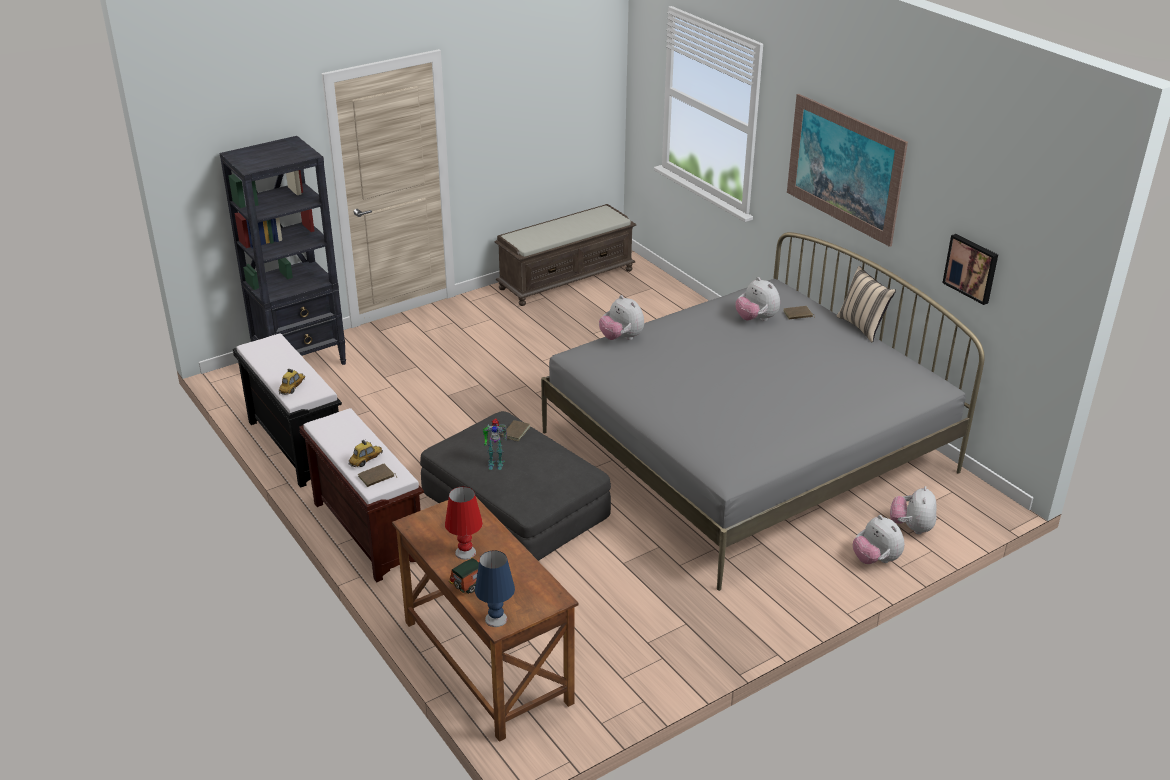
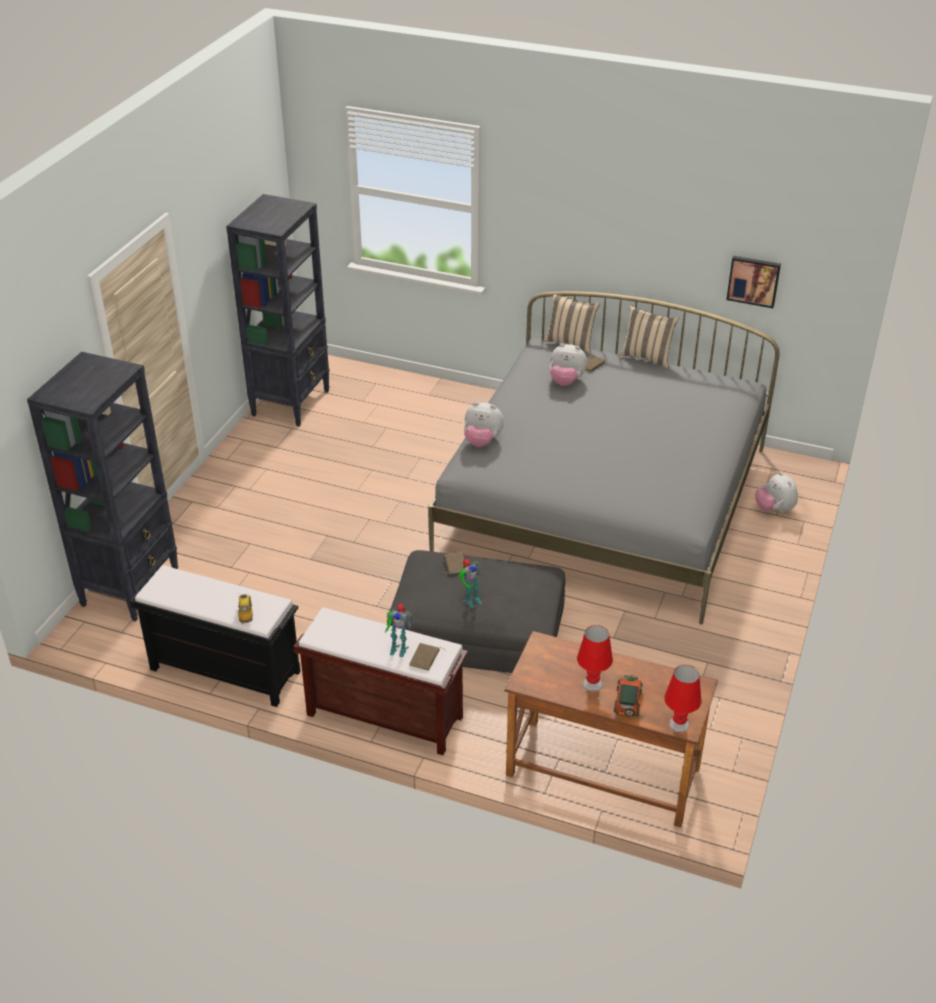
camera: 35 degrees left, 5 degrees up
toy car [348,440,383,467] -> toy robot [385,603,412,657]
blue table lamp [475,550,515,627] -> red table lamp [664,665,702,733]
brown bench [494,204,637,306] -> black bookcase [226,194,330,427]
picture [787,94,908,247] -> none
plush toy [853,515,905,564] -> none
none -> beige pillow [543,294,600,353]

